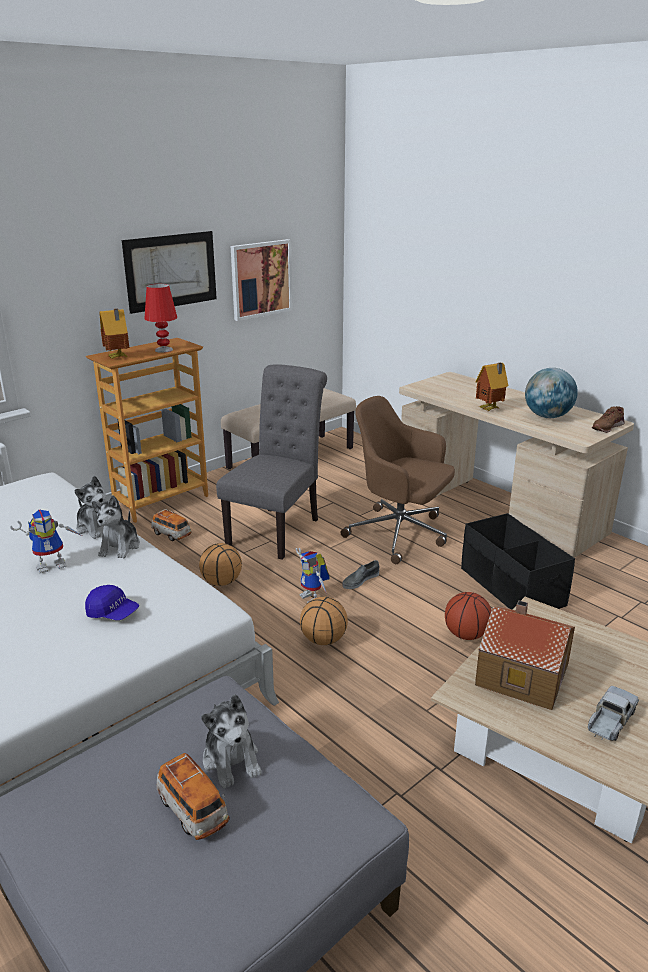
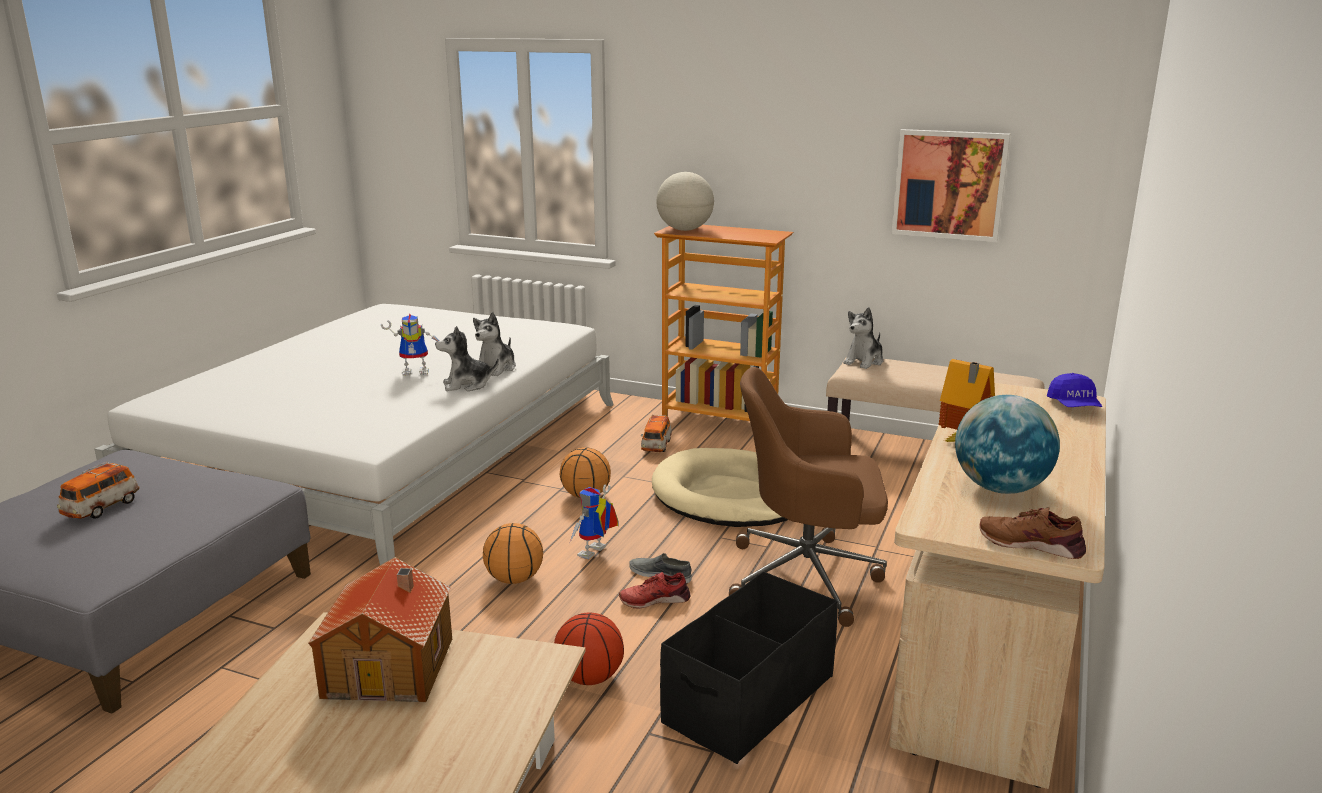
camera: 65 degrees right, 5 degrees down
toy robot [10,510,82,573] -> toy robot turned 45 degrees counterclockwise [381,313,439,376]
blue cap [85,585,139,620] -> blue cap moved to [1047,373,1102,407]
toy house [99,309,129,359] -> globe [656,172,714,231]
picture [122,231,217,314] -> none
red table lamp [144,284,177,353] -> none
plush toy [201,695,262,789] -> plush toy moved to [843,307,884,369]
grey chair [216,365,327,560] -> beige dog bed [652,448,788,527]
brown office chair [341,396,455,564] -> brown office chair turned 90 degrees counterclockwise [729,367,888,627]
toy truck [588,686,639,741] -> none
none -> red shoe [619,572,690,609]

